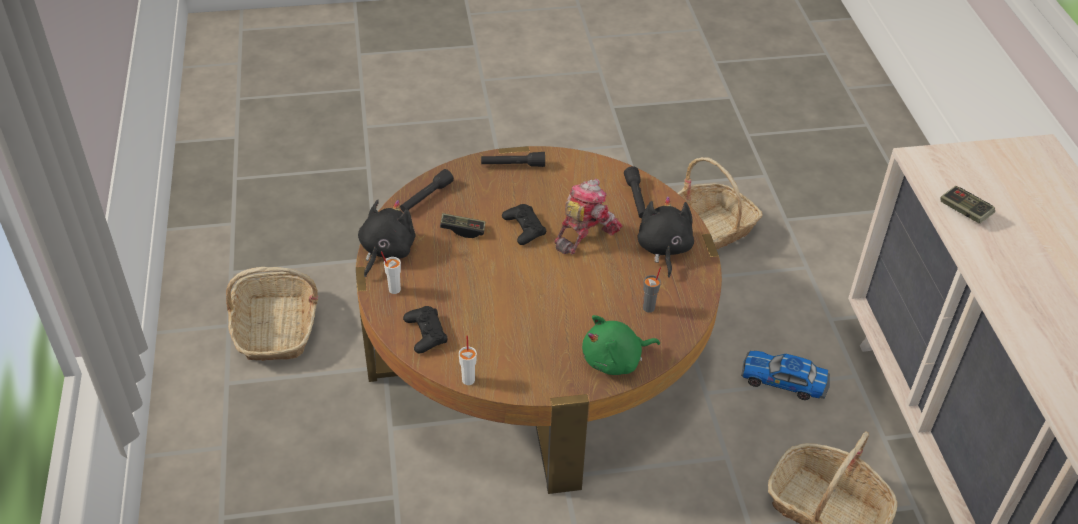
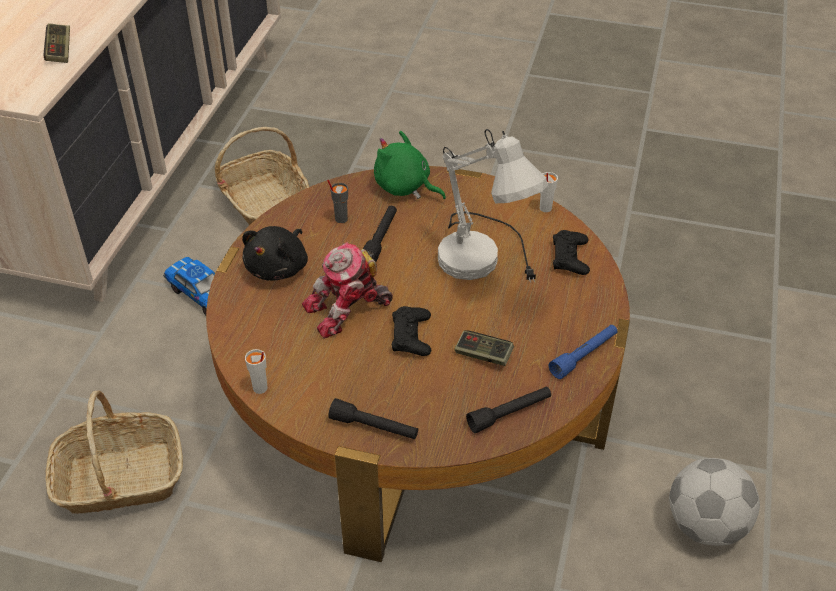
camera: 155 degrees left, 0 degrees up
basket [226,267,318,361] -> football [669,458,760,546]
black plush toy [358,200,416,277] -> blue flashlight [549,325,617,379]
white cup [381,251,401,294] -> white cup moved to [245,349,268,394]
green plush toy [582,315,660,375] -> green plush toy turned 150 degrees counterclockwise [374,131,446,199]
black flashlight [624,166,645,218] -> black flashlight moved to [363,206,397,262]
none -> white table lamp [438,129,548,283]

